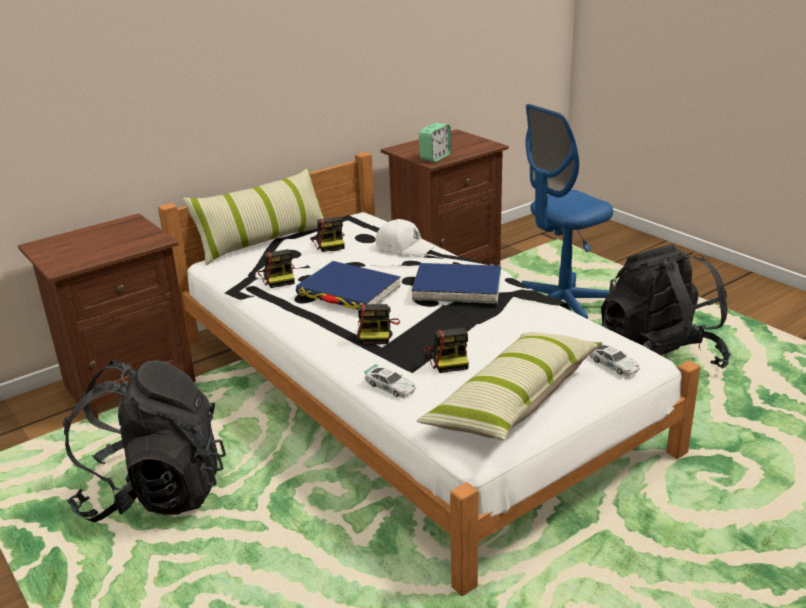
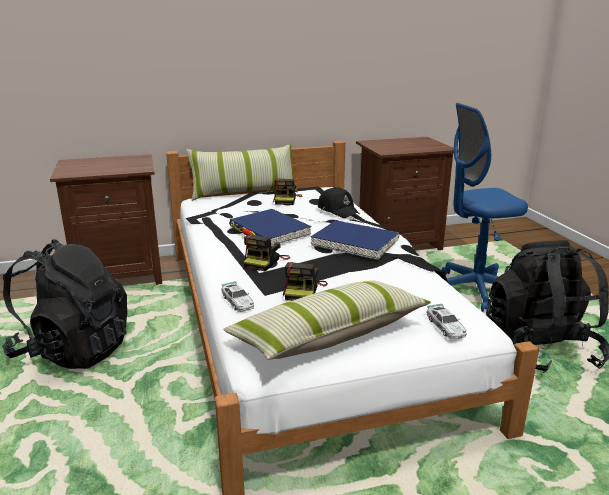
camera: 20 degrees right, 5 degrees down
camera [258,249,295,288] -> none
white cap [375,219,434,257] -> black cap [318,187,360,218]
alarm clock [419,123,452,162] -> none

